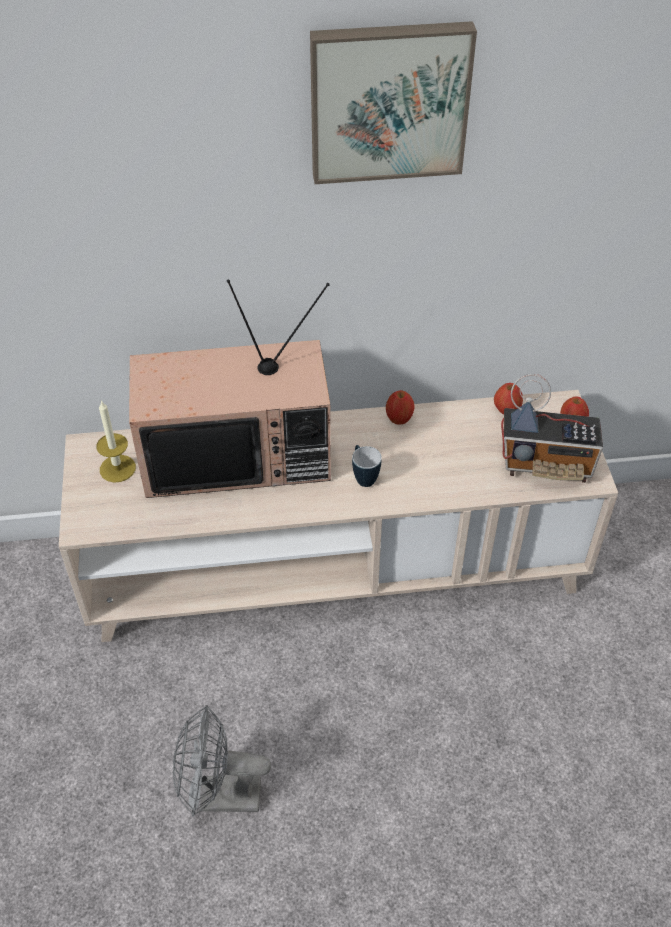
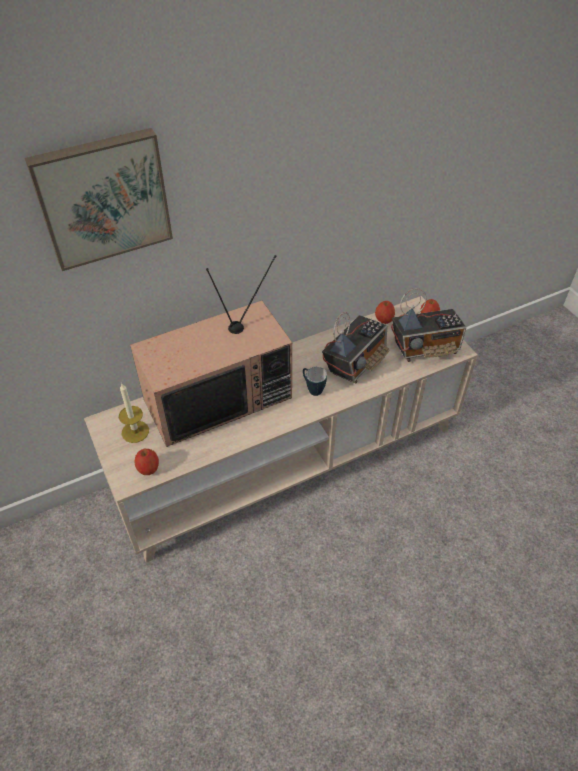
camera: 20 degrees left, 0 degrees up
grey fan [173,705,271,817] -> none
picture [310,21,477,184] -> picture moved to [25,128,173,271]
apple [386,390,414,425] -> apple moved to [134,449,159,475]
none -> radio [322,312,389,383]

